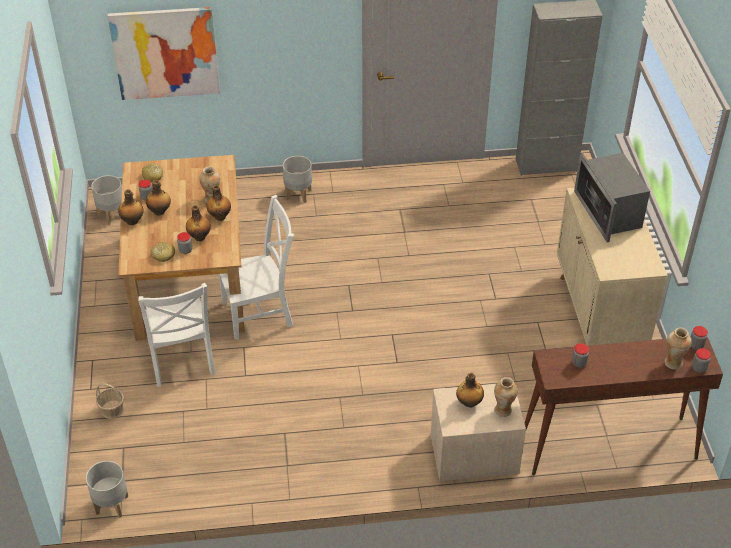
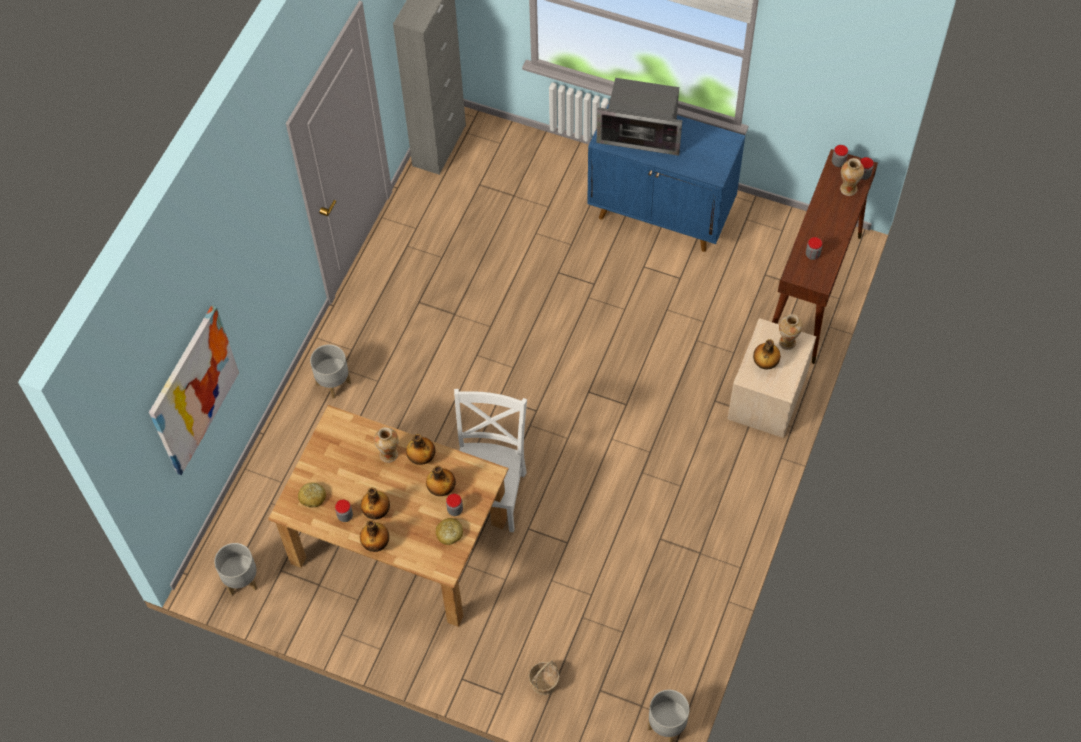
camera: 60 degrees left, 15 degrees up
white chair [138,283,216,387] -> none
beige cabinet [557,187,668,346] -> blue cabinet [587,104,745,252]

